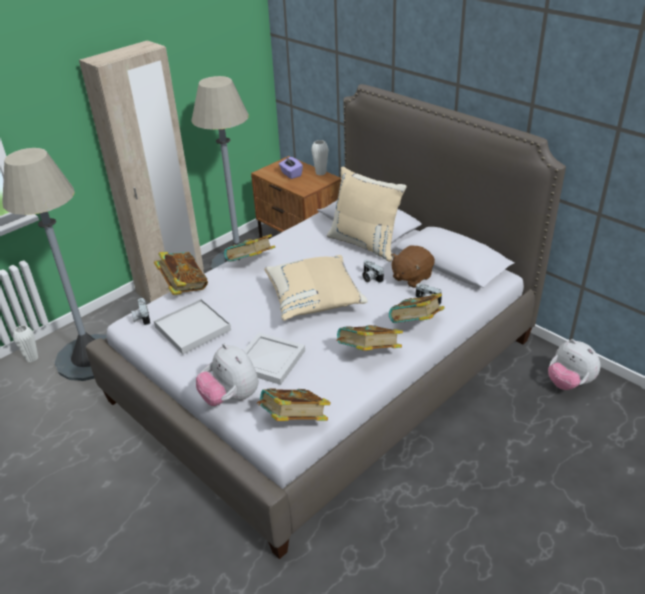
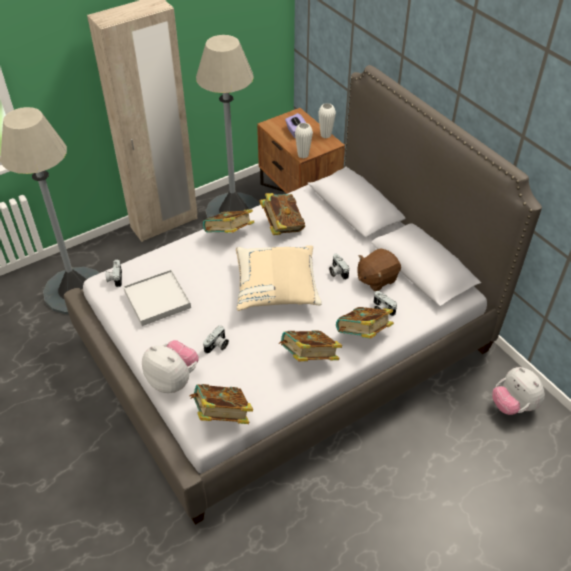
camera: 10 degrees right, 10 degrees up
white vase [13,325,38,362] -> white vase moved to [295,122,313,158]
book [154,252,208,295] -> book moved to [260,193,305,235]
plush toy [196,343,259,406] -> plush toy turned 150 degrees clockwise [142,340,199,393]
white tray [244,332,305,385] -> camera [203,326,229,354]
beige pillow [327,167,407,262] -> none

